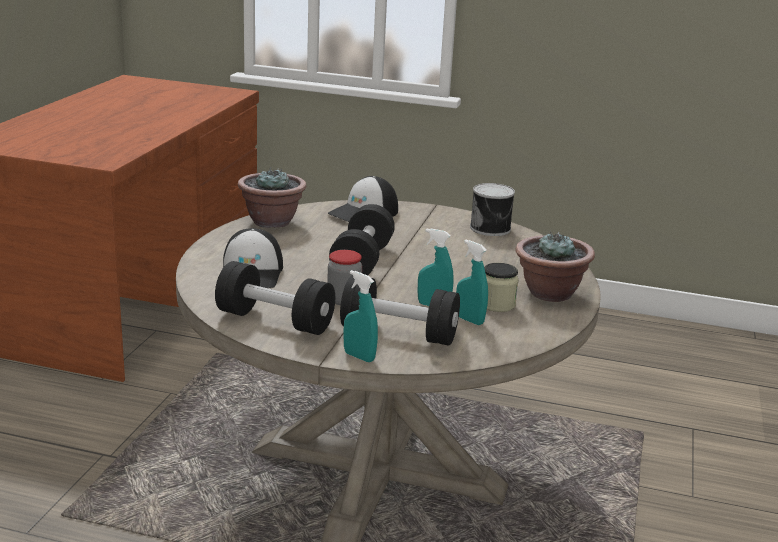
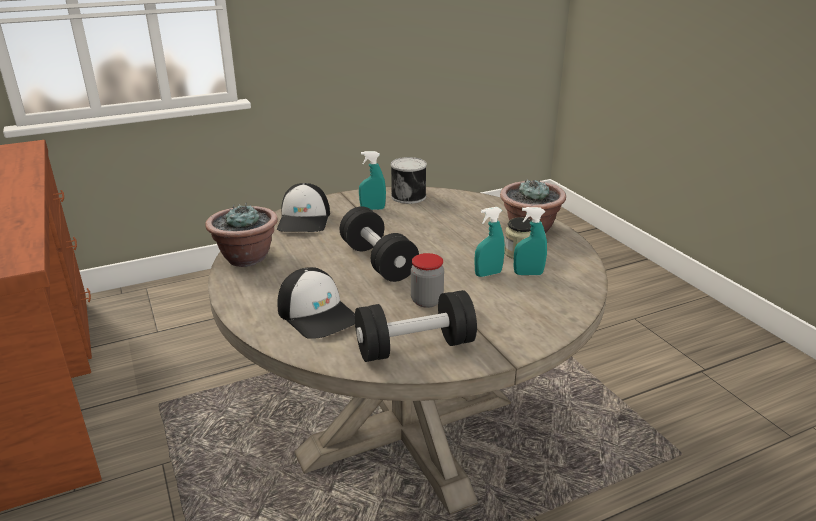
camera: 40 degrees left, 5 degrees up
black dumbbell [340,275,460,346] -> none
turquoise spray bottle [343,270,378,362] -> turquoise spray bottle moved to [359,151,386,210]

